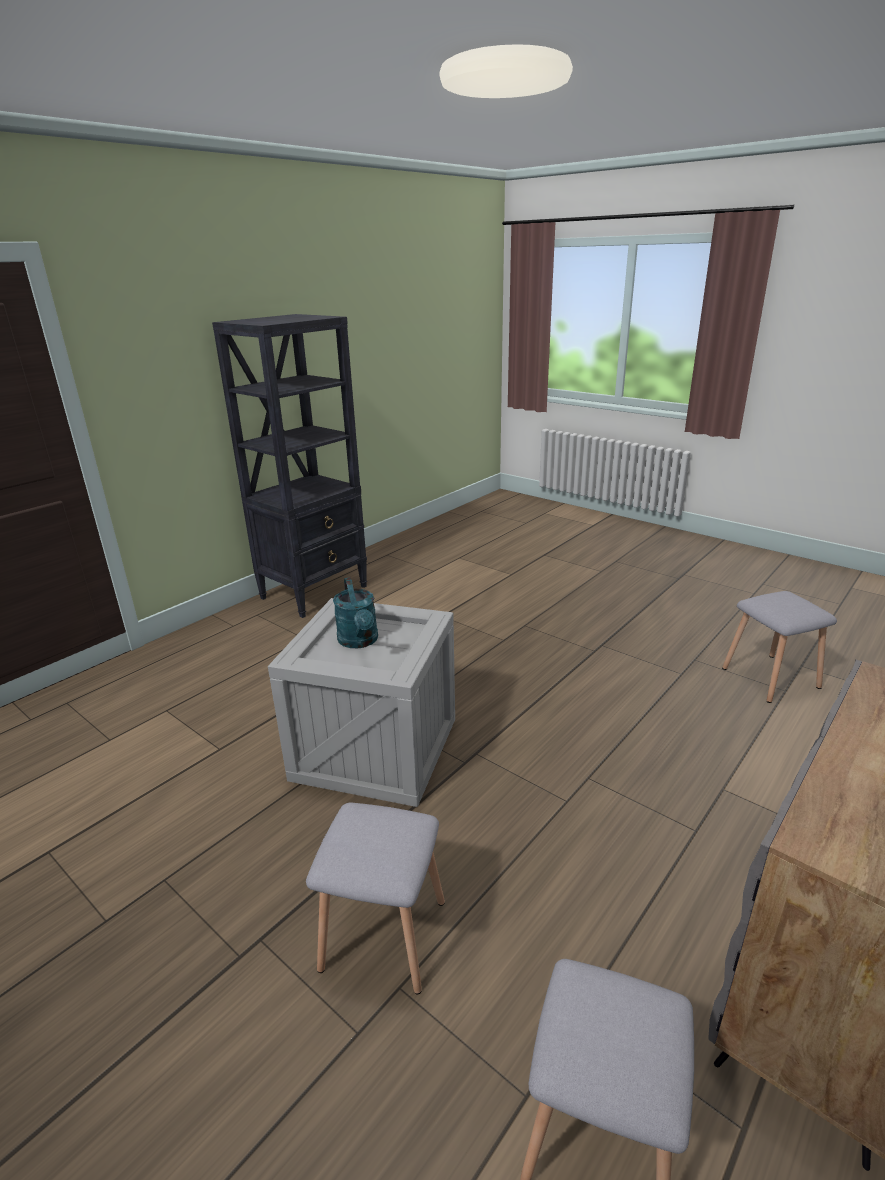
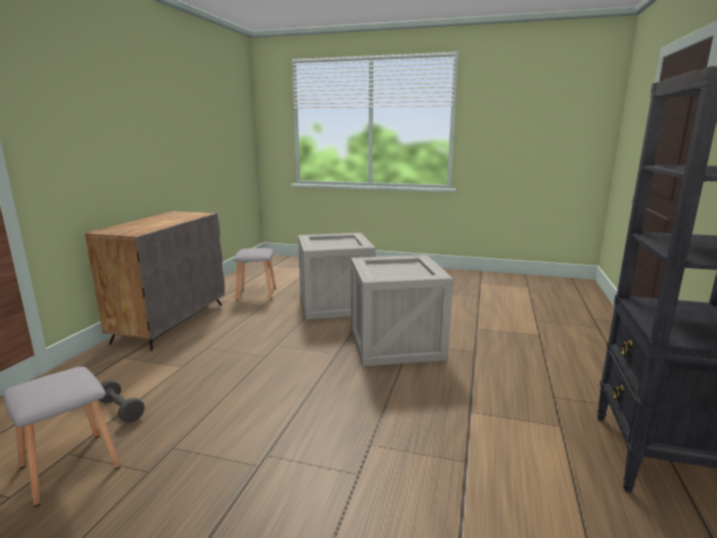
camera: 155 degrees right, 10 degrees down
grey stool [306,802,445,995] -> crate [298,233,376,320]
turquoise watering can [333,577,378,648] -> none
none -> grey dumbbell [99,380,145,423]

